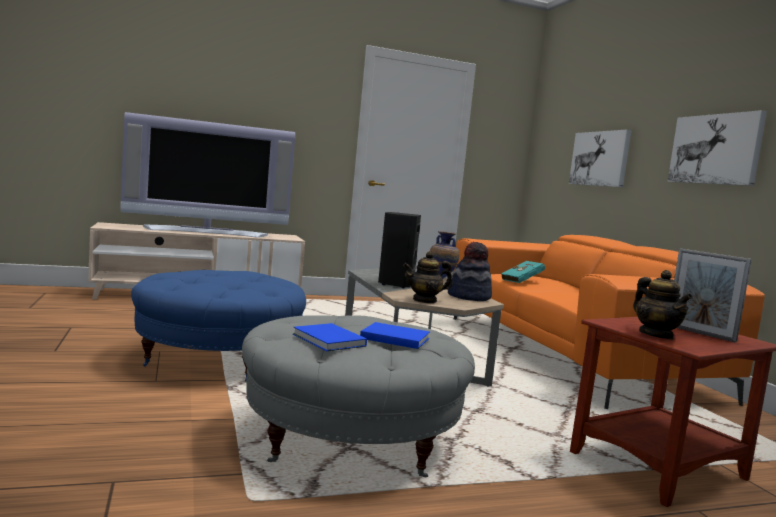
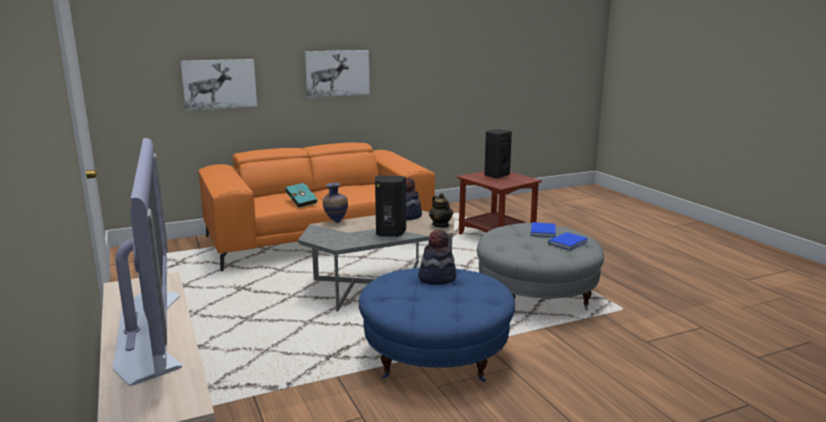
camera: 95 degrees left, 10 degrees up
teapot [633,270,693,339] -> none
picture frame [674,249,752,343] -> black speaker [484,129,512,178]
none -> hat [418,230,457,285]

